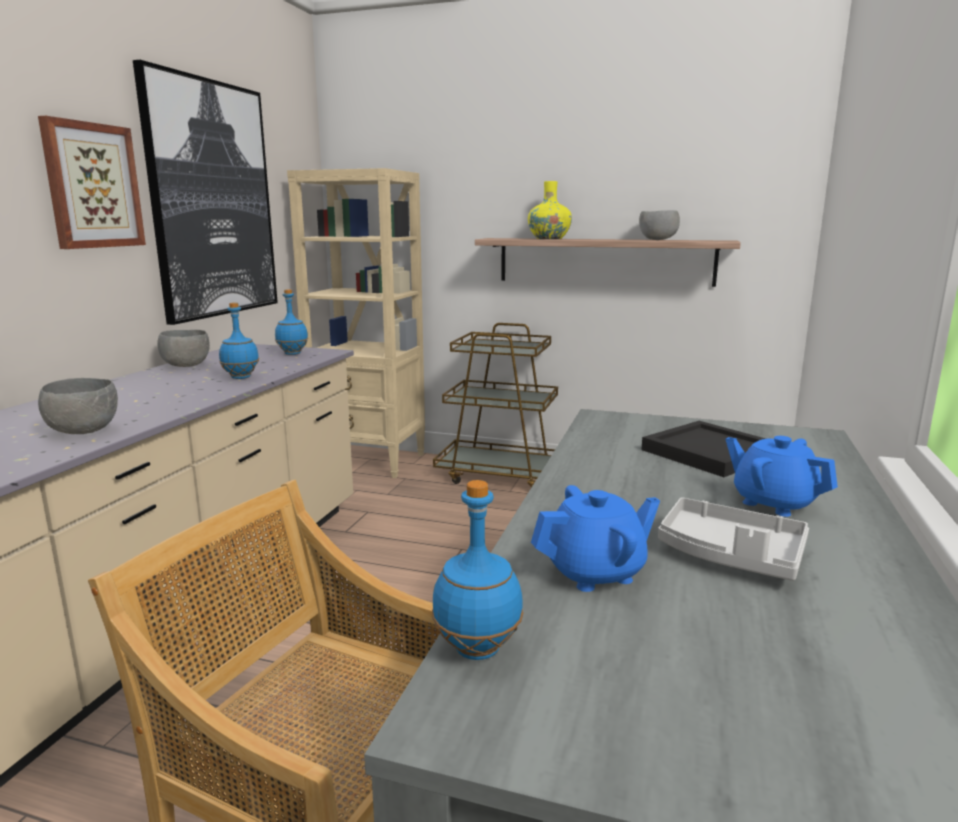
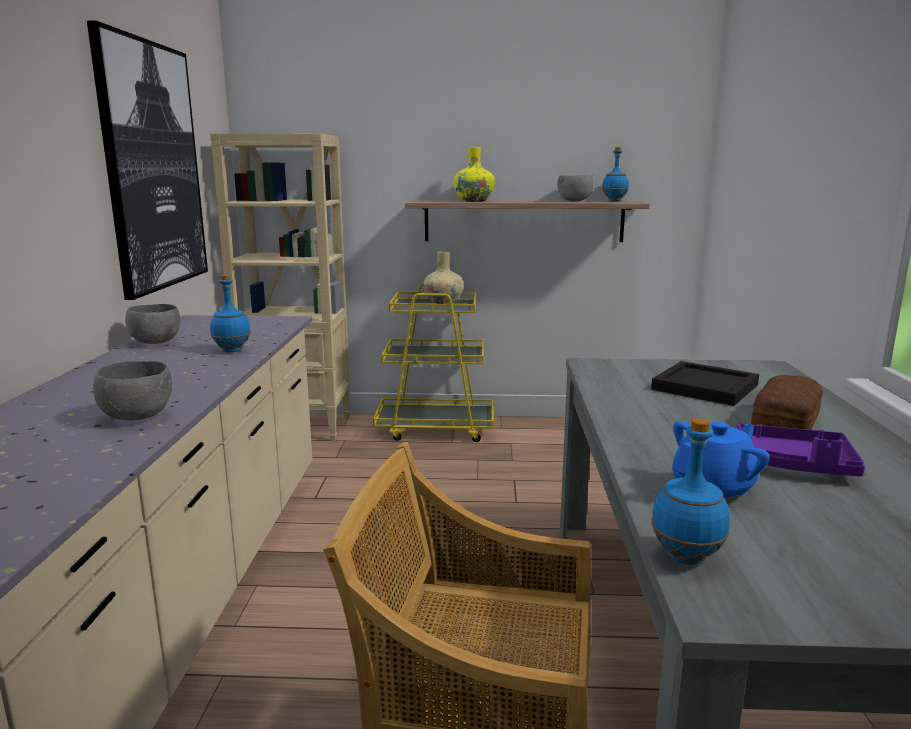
camera: 15 degrees left, 0 degrees up
picture [38,116,146,249] -> none
blue bottle [275,289,308,355] -> blue bottle moved to [602,147,629,201]
brown cart [433,323,558,488] -> yellow cart [373,282,494,442]
grey tray [658,498,809,581] -> purple tray [736,424,865,477]
blue teapot [726,436,838,517] -> bread [751,375,823,430]
none -> beige vase [423,251,464,304]

